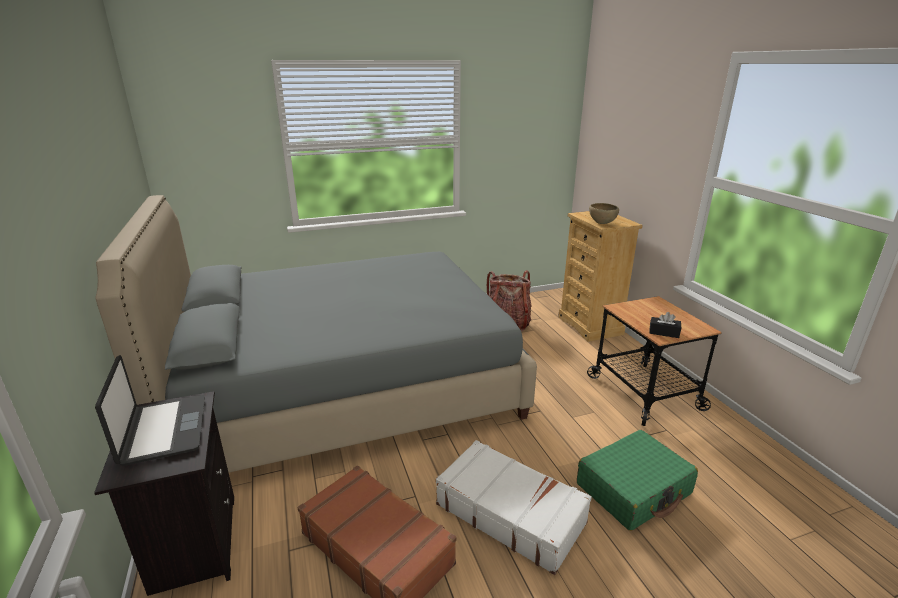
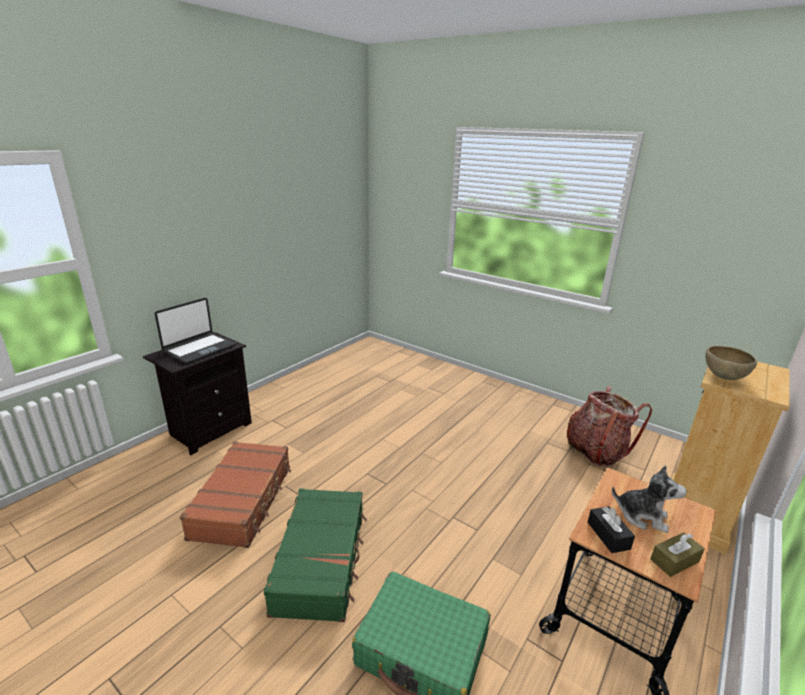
camera: 55 degrees right, 0 degrees up
grey bed [95,195,537,473] -> none
white suitcase [436,440,592,575] -> green suitcase [264,488,367,622]
none -> plush toy [612,465,687,533]
none -> brown tissue box [650,532,705,577]

